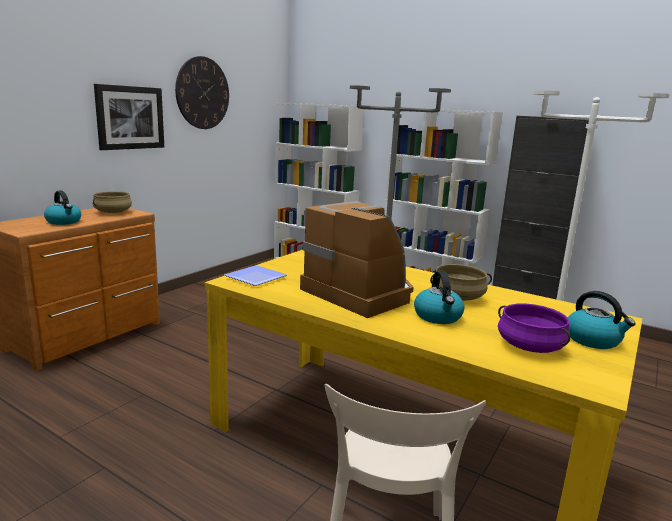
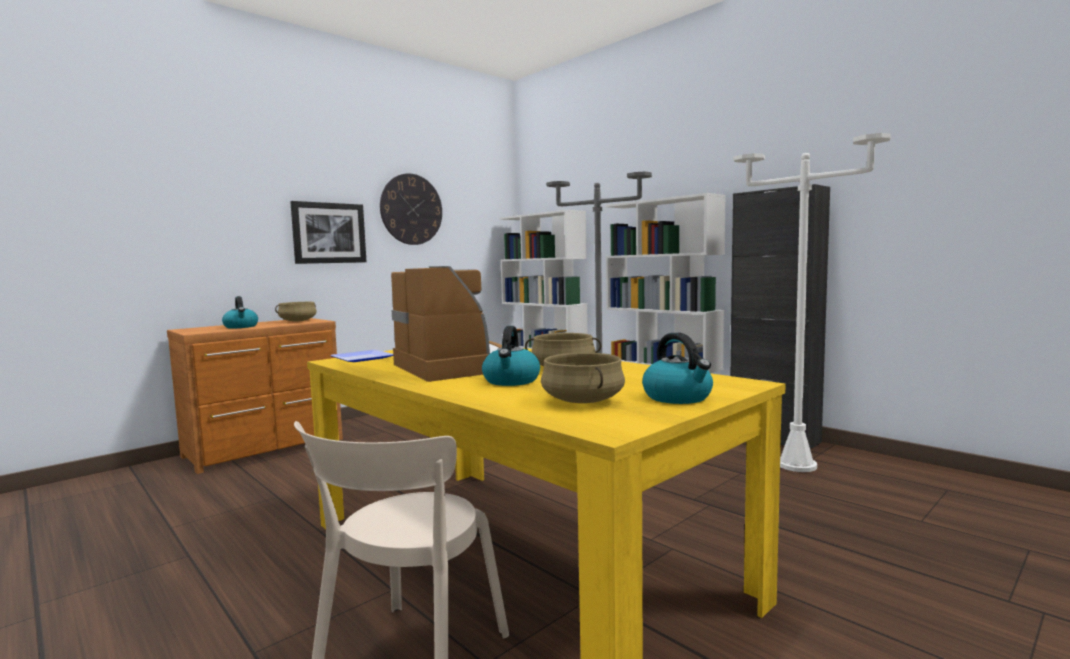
camera: 15 degrees right, 10 degrees down
purple cooking pot [498,303,570,353] -> beige cooking pot [541,353,625,403]

